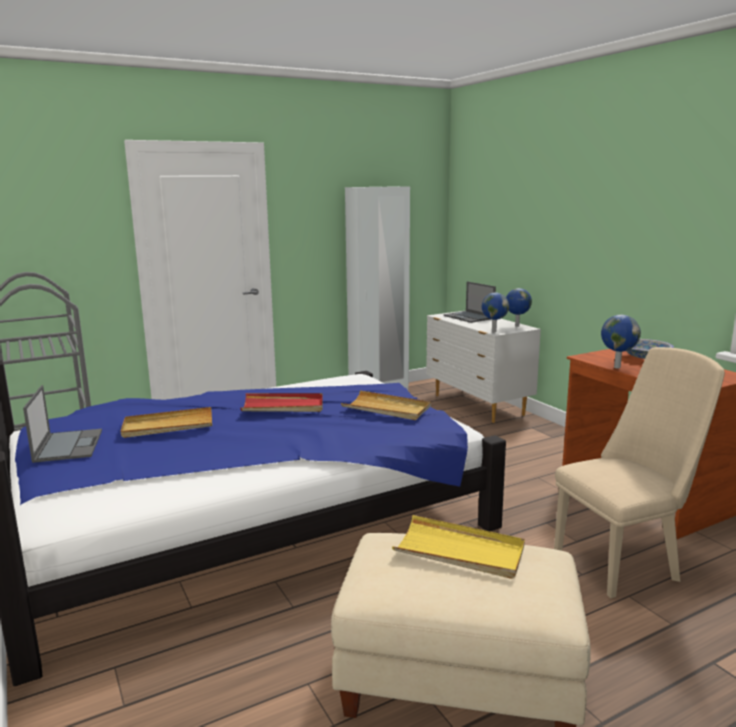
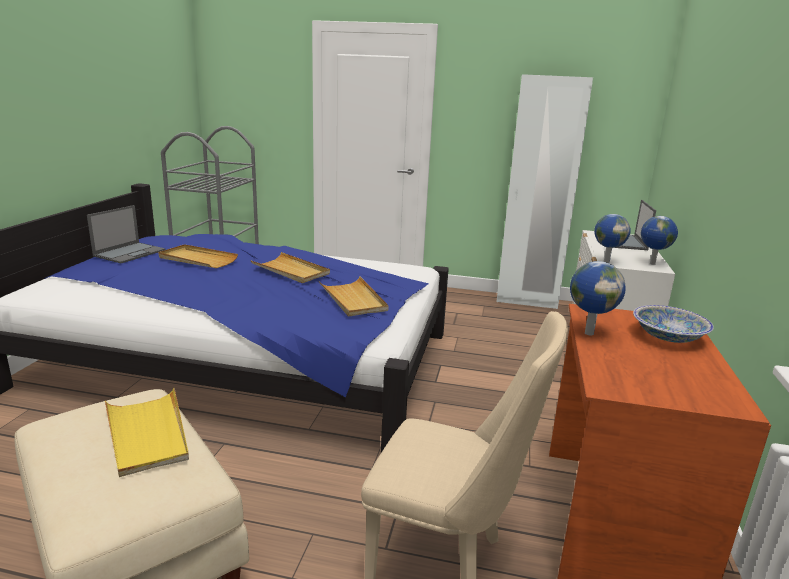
camera: 40 degrees right, 5 degrees up
red tray [240,393,323,412] -> beige tray [251,252,330,283]

